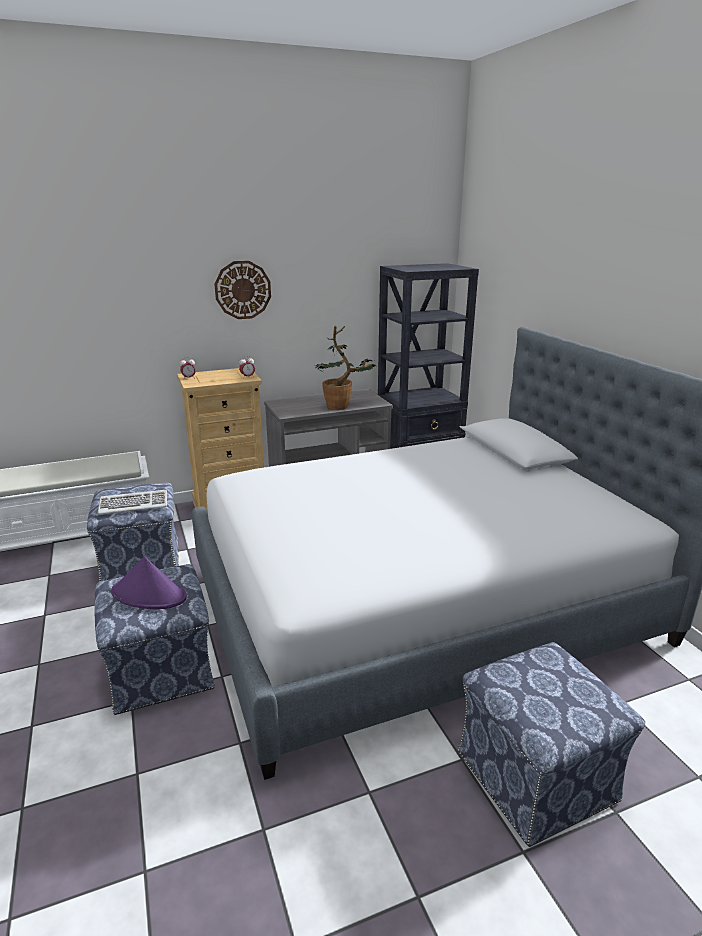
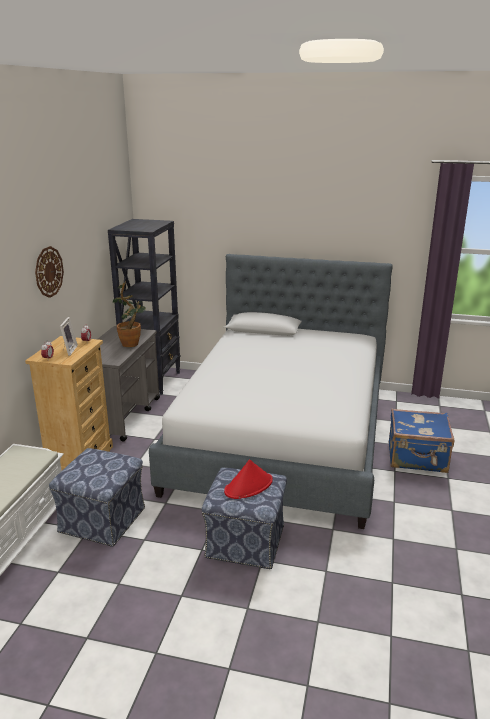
camera: 55 degrees left, 0 degrees up
keyboard [98,490,167,515] -> none
purple hat [111,556,187,609] -> red hat [224,459,273,499]
ottoman [458,642,645,847] -> blue suitcase [389,409,454,473]
none -> picture frame [60,317,78,356]

